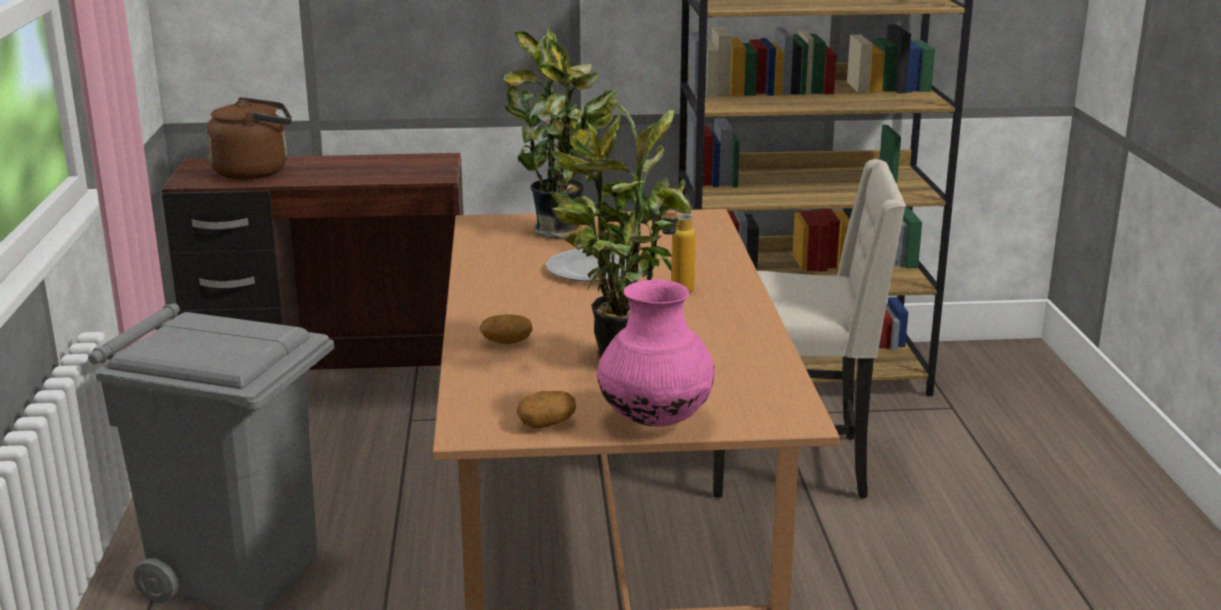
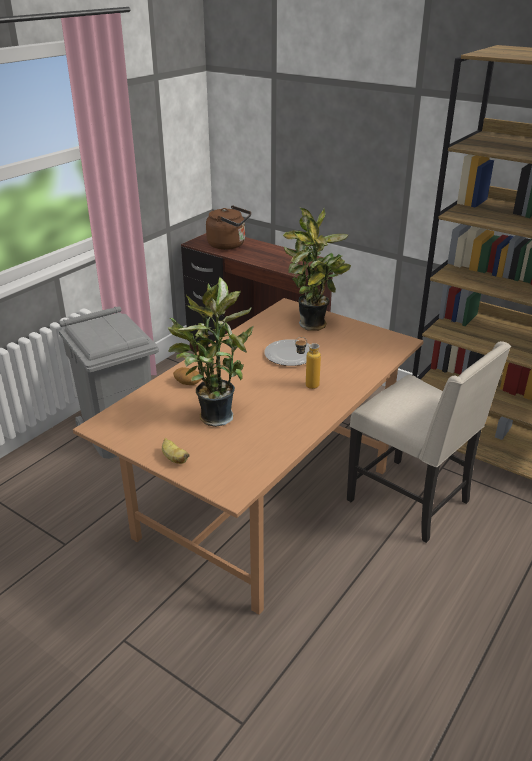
camera: 40 degrees right, 10 degrees up
potato [517,391,576,429] -> none
pink vase [597,280,715,427] -> banana [162,438,190,464]

